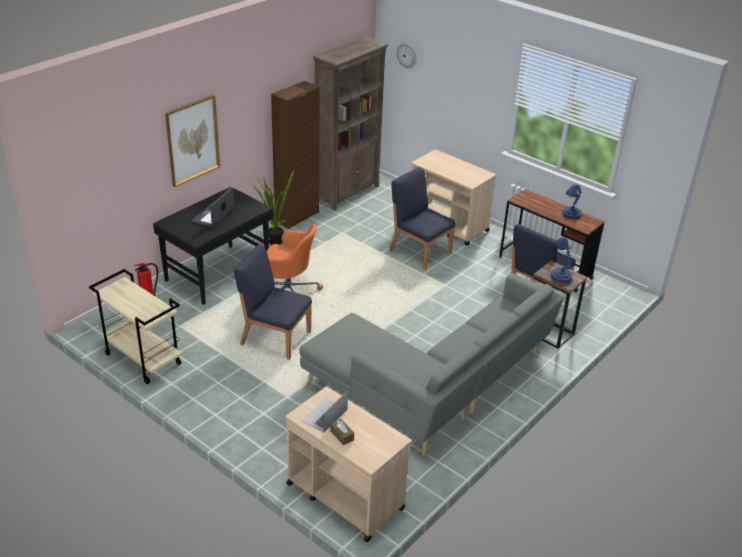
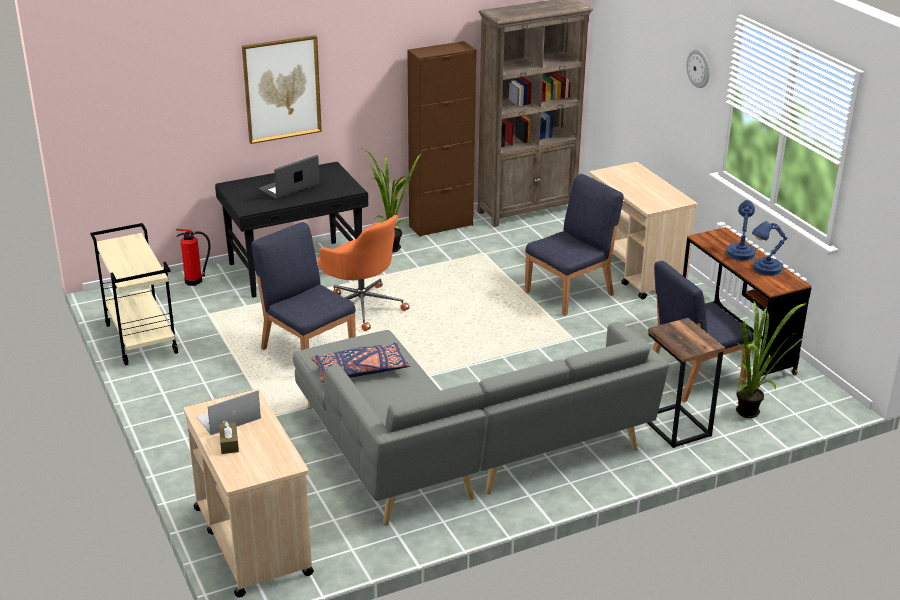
camera: 25 degrees right, 5 degrees down
blue chair [389,167,456,270] -> blue chair turned 75 degrees clockwise [525,174,624,316]
wall clock [396,43,416,69] -> wall clock moved to [686,49,710,88]
blue table lamp [550,237,573,283] -> blue table lamp moved to [726,200,756,261]
none -> blue pillow [311,343,411,382]
none -> potted plant [734,300,807,418]

